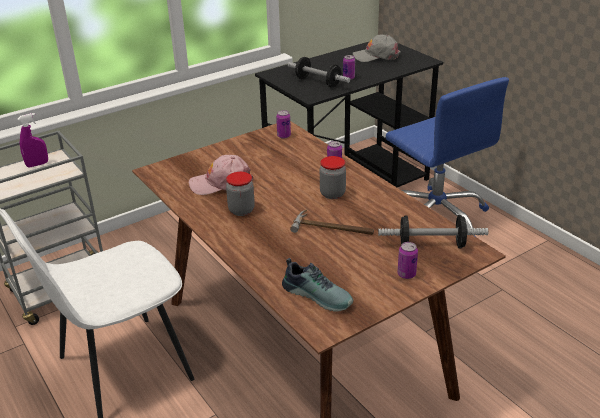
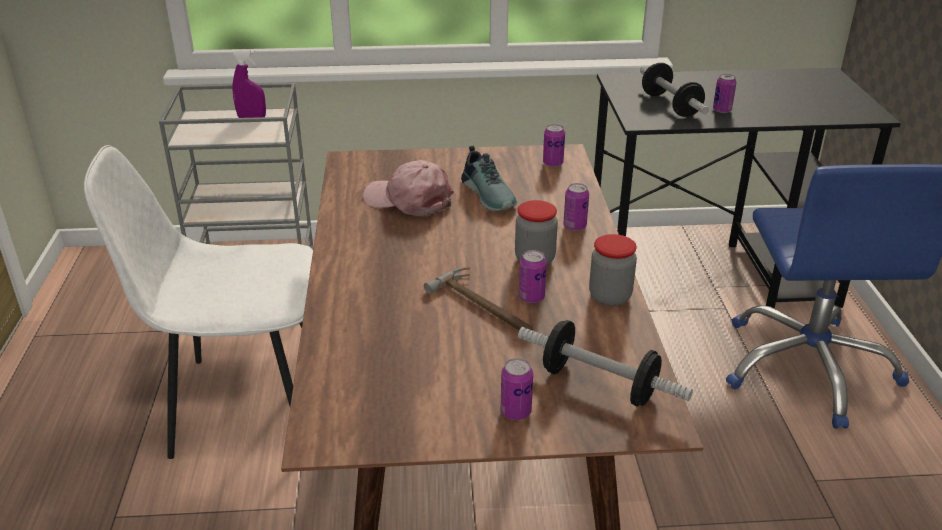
camera: 30 degrees right, 0 degrees up
jar [226,172,255,216] -> jar moved to [589,234,637,306]
shoe [282,258,353,312] -> shoe moved to [461,146,517,211]
grey cap [353,35,401,62] -> none
none -> can [519,250,547,303]

